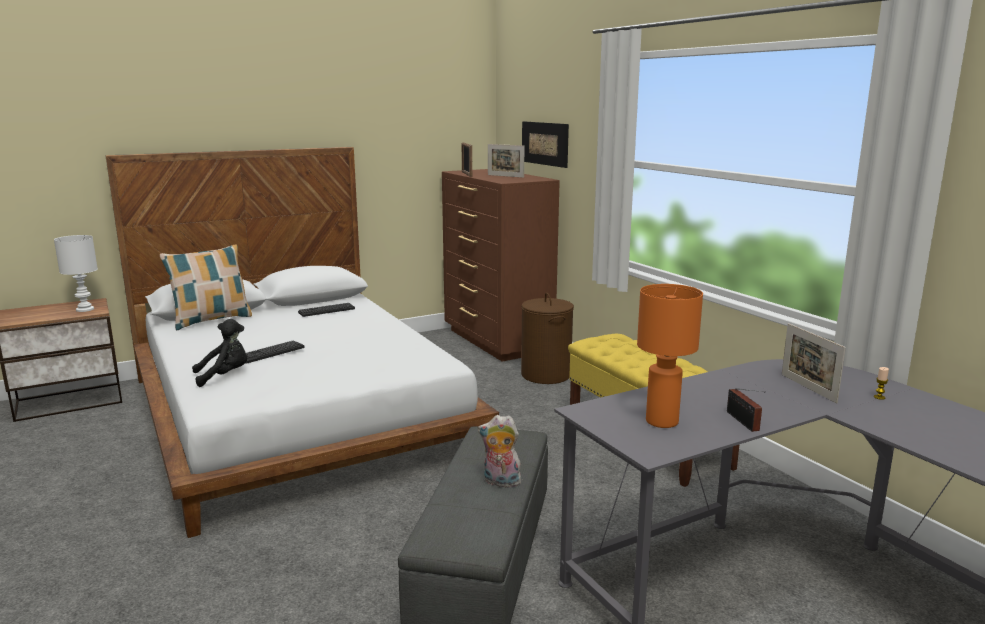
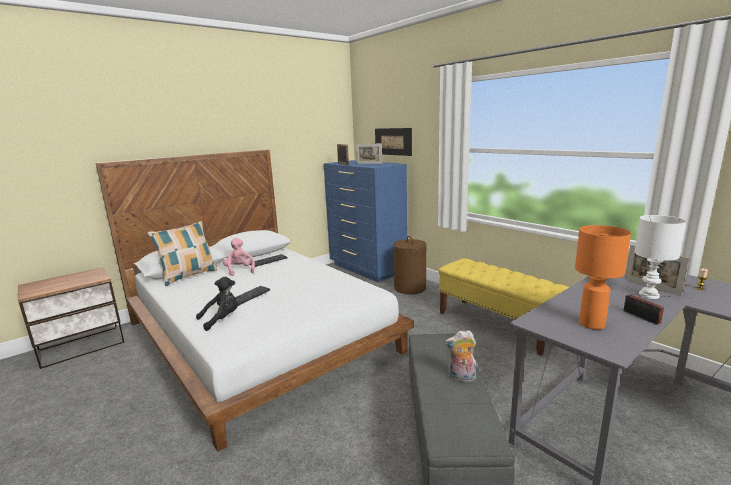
camera: 10 degrees left, 0 degrees up
white table lamp [54,235,98,312] -> white table lamp moved to [634,215,686,299]
brown dresser [442,169,560,361] -> blue dresser [324,160,407,282]
none -> pink plush toy [222,238,255,276]

